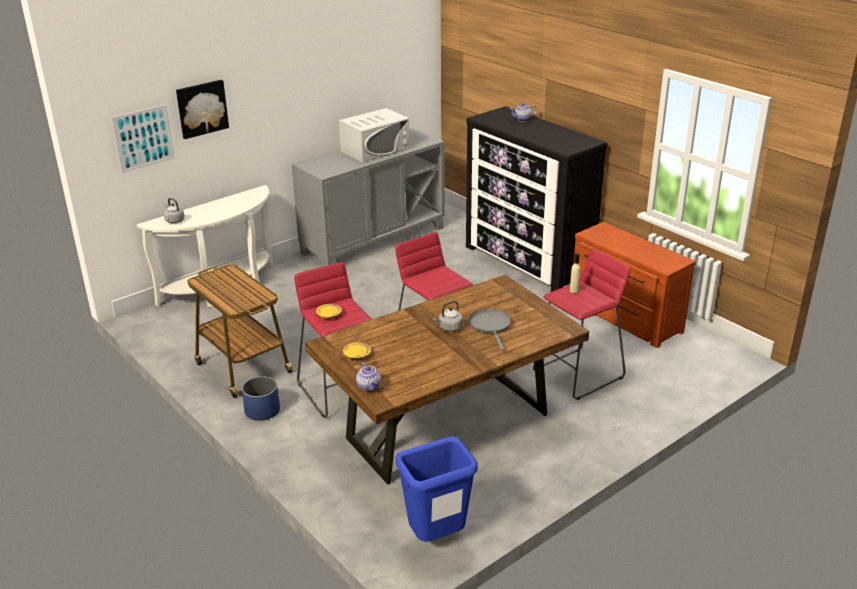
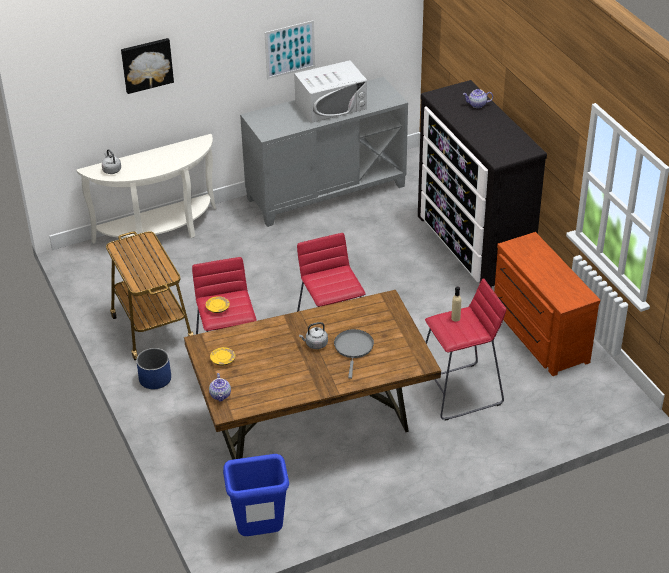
camera: 15 degrees right, 10 degrees up
picture [111,105,175,173] -> picture moved to [265,20,315,79]

